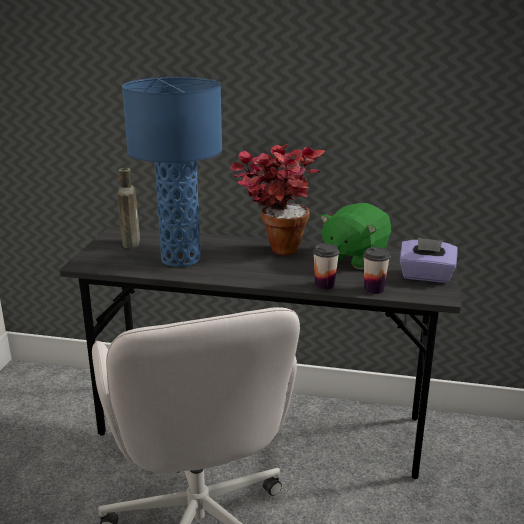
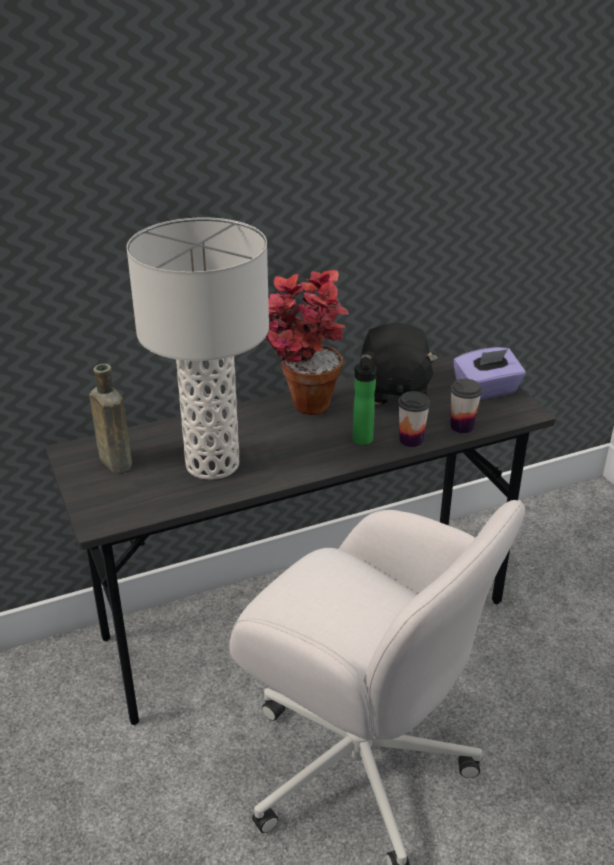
camera: 35 degrees left, 10 degrees up
blue table lamp [122,77,222,267] -> white table lamp [127,217,269,480]
green plush toy [320,203,391,269] -> black plush toy [360,322,439,404]
none -> bottle [353,357,377,445]

